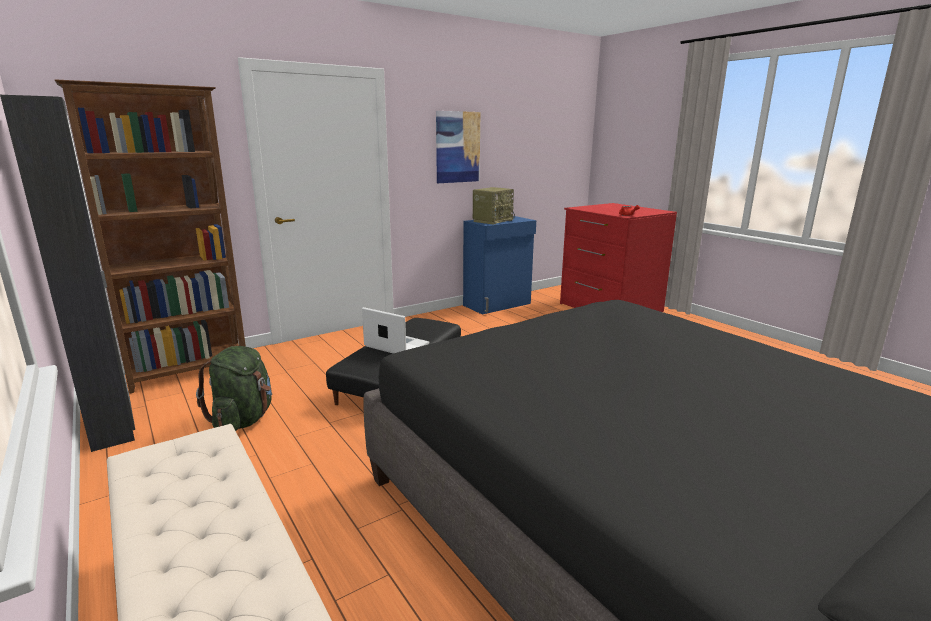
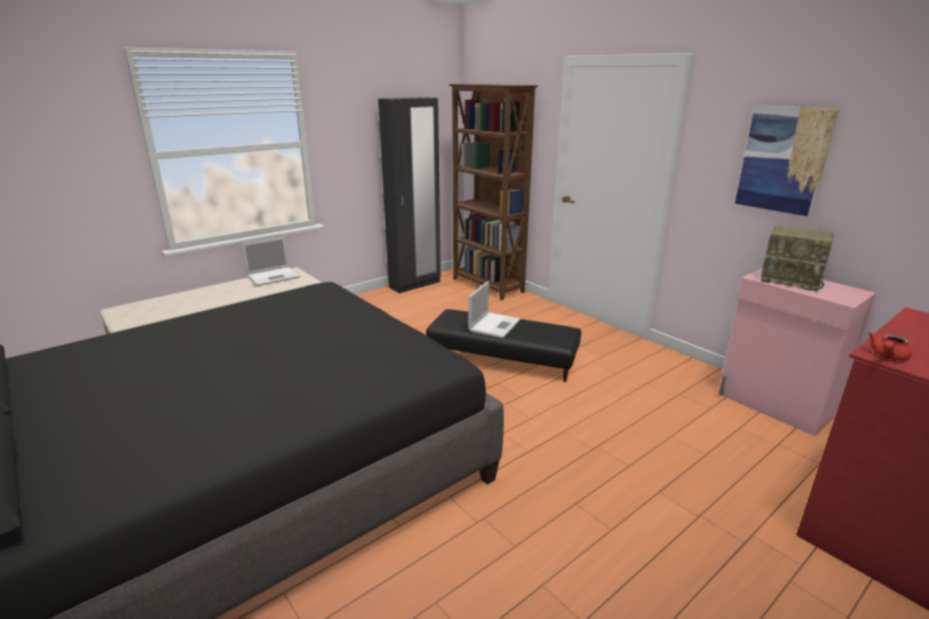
camera: 85 degrees right, 5 degrees up
green backpack [196,346,272,431] -> none
blue cabinet [463,216,536,314] -> pink cabinet [718,268,876,436]
none -> laptop [242,237,300,286]

